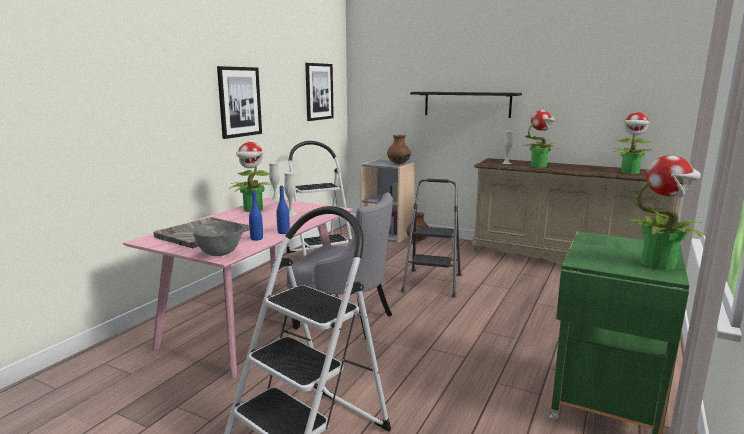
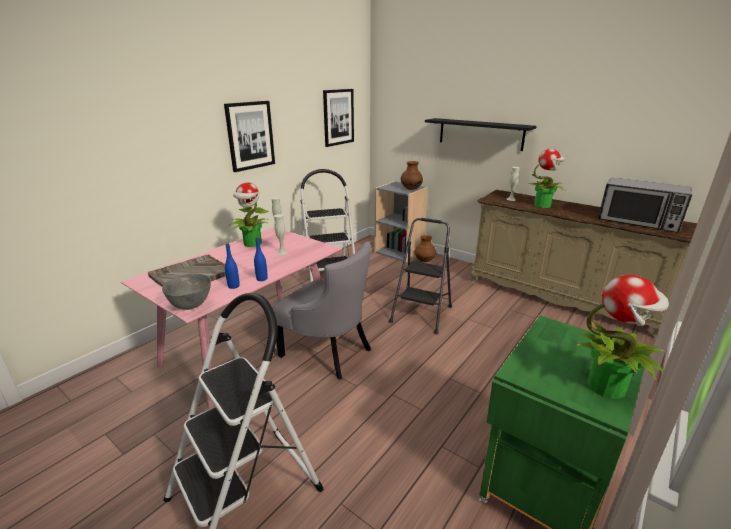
camera: 10 degrees right, 10 degrees up
potted plant [612,112,652,174] -> microwave [598,178,692,233]

